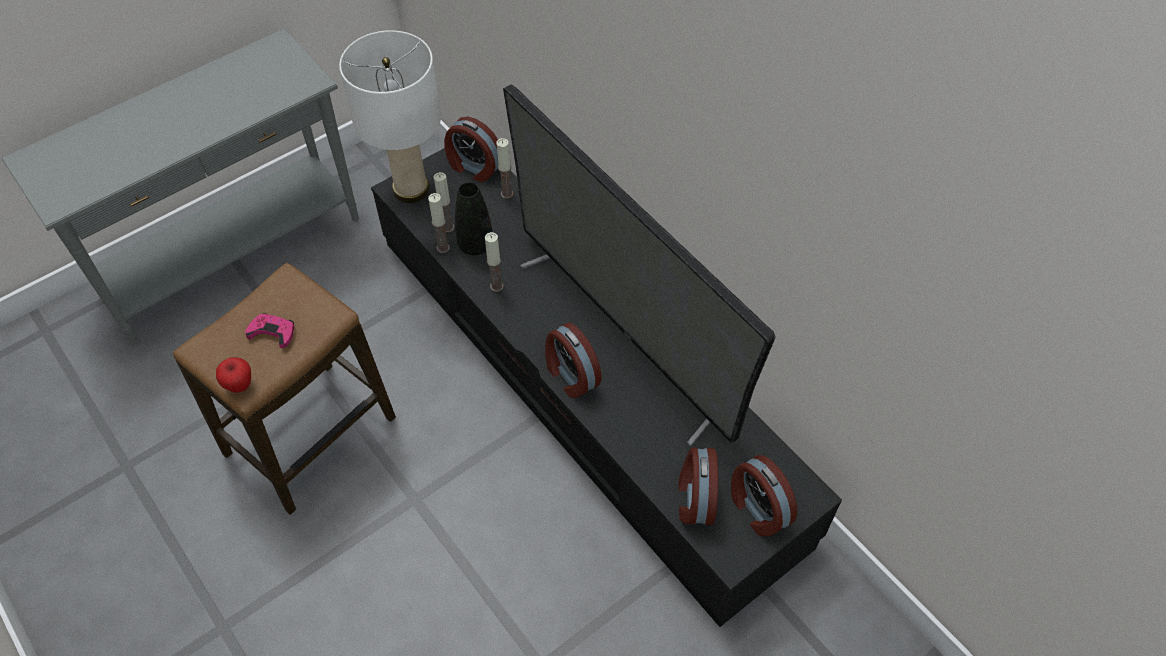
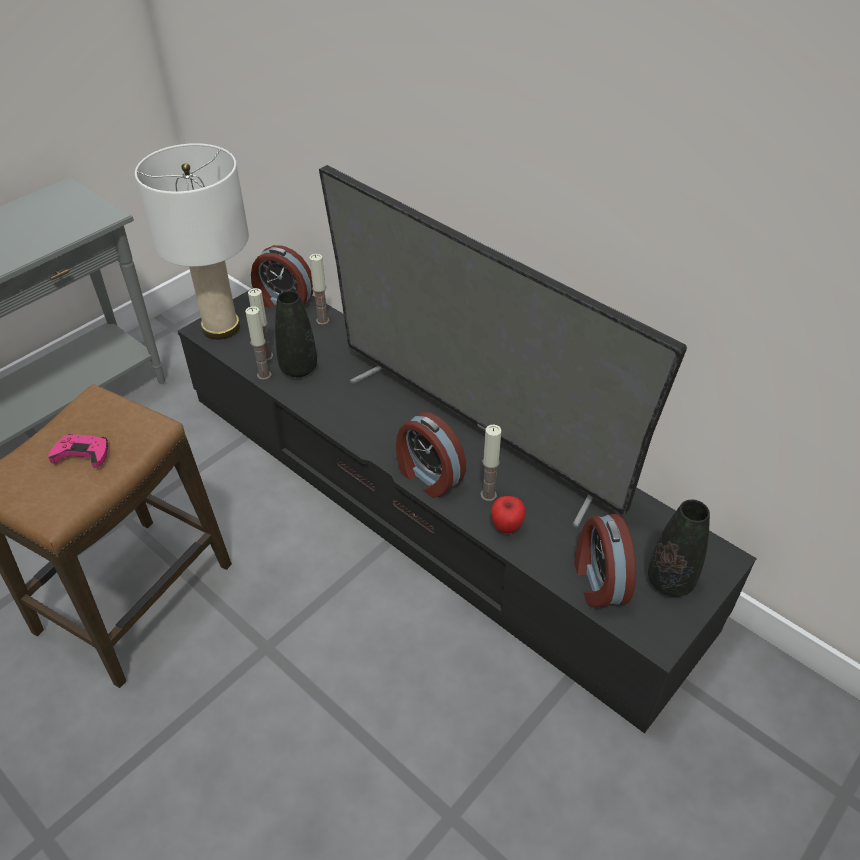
camera: 10 degrees left, 10 degrees down
apple [216,357,251,393] -> apple moved to [491,496,526,533]
candle [485,232,503,292] -> candle moved to [481,424,502,501]
alarm clock [731,455,797,537] -> black vase [648,500,710,597]

